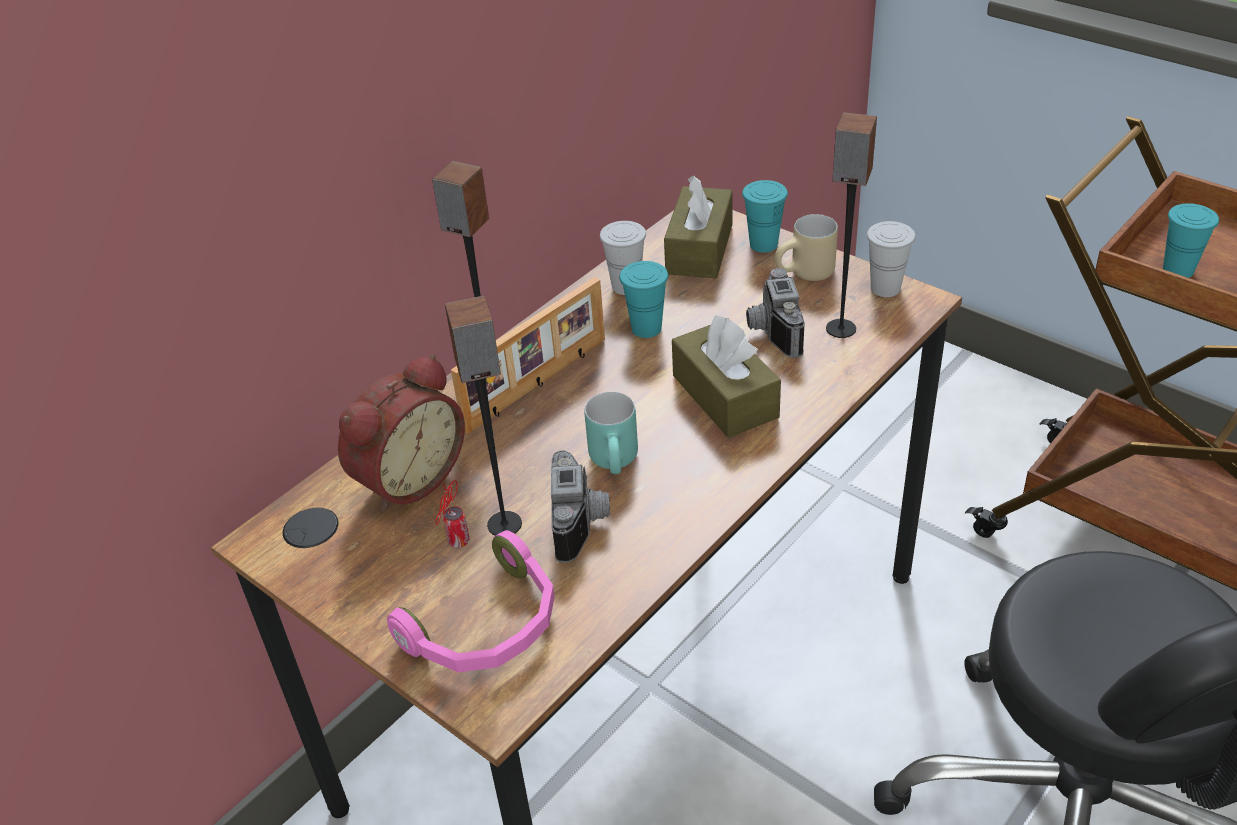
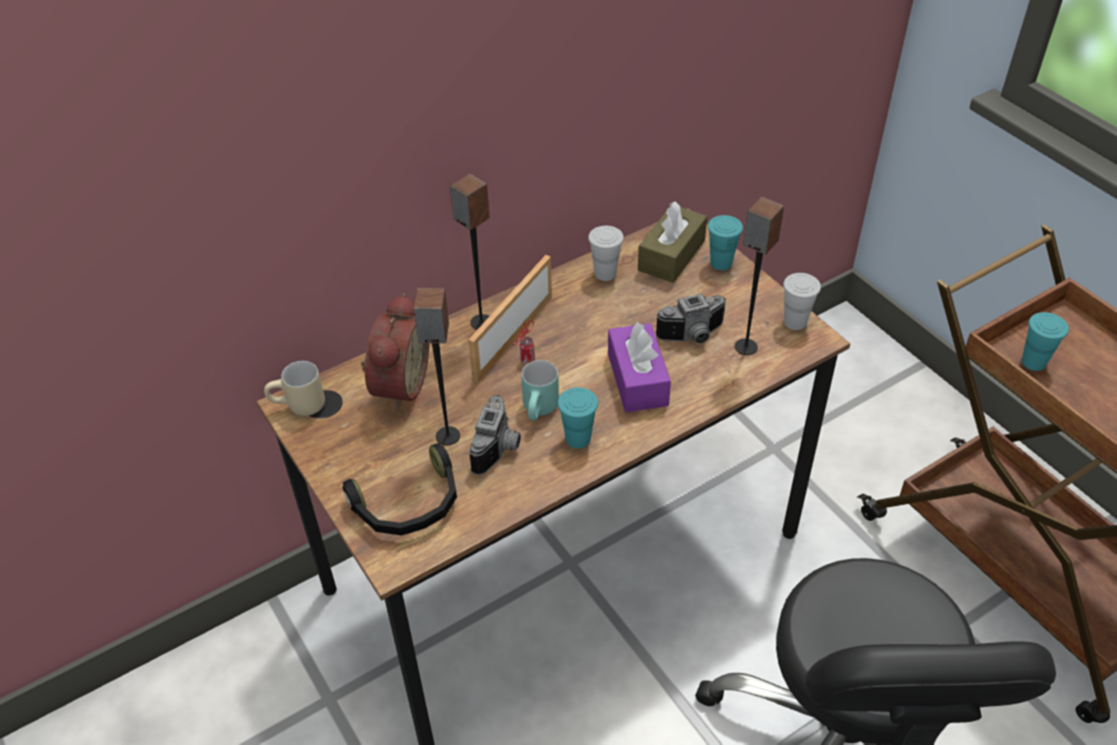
camera: 15 degrees right, 5 degrees up
alarm clock [338,354,465,512] -> alarm clock turned 45 degrees counterclockwise [361,293,429,411]
pink headphones [387,530,555,672] -> black headphones [343,443,457,535]
can [435,480,469,548] -> can moved to [513,321,535,364]
picture frame [451,277,605,434] -> picture frame turned 150 degrees clockwise [468,255,552,383]
turquoise cup [620,261,668,338] -> turquoise cup moved to [558,387,598,448]
brown tissue box [672,315,781,438] -> purple tissue box [608,321,671,412]
camera [746,268,805,358] -> camera turned 120 degrees counterclockwise [656,293,727,344]
beige mug [775,214,838,281] -> beige mug moved to [264,361,325,416]

